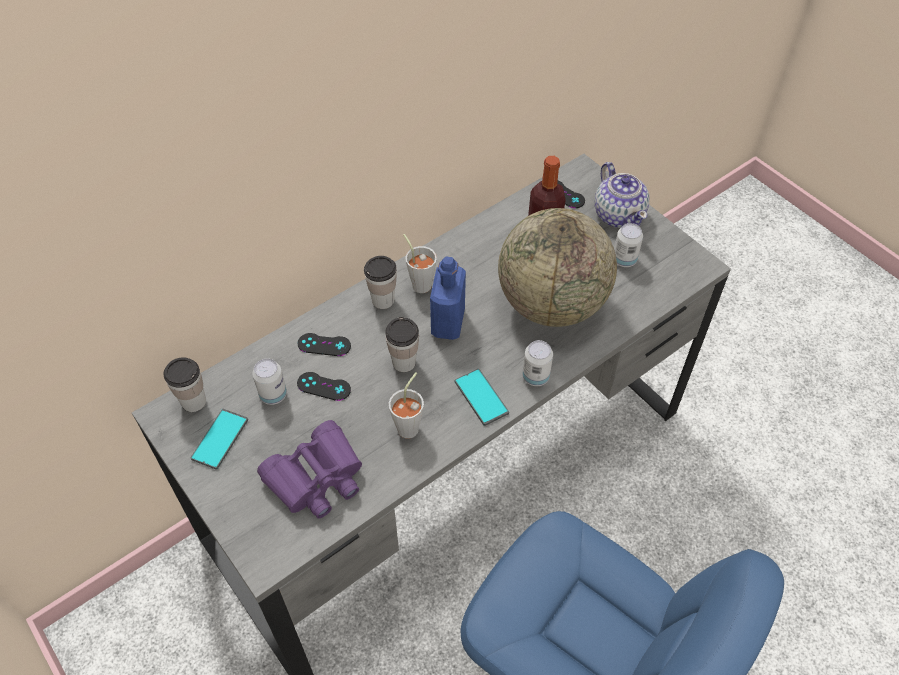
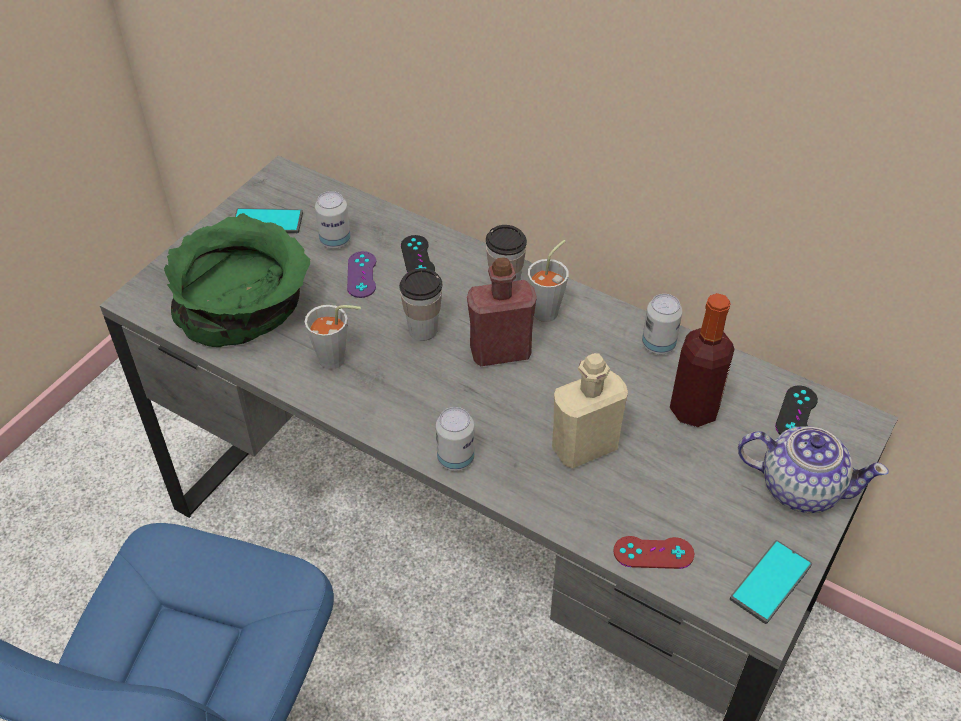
camera: 70 degrees right, 5 degrees down
cup [163,357,206,412] -> none
purple binoculars [257,420,362,519] -> green bowl [164,213,311,347]
black game controller [297,372,351,401] -> purple game controller [347,251,376,298]
blue bottle [430,257,466,340] -> red bottle [467,257,537,366]
phone [455,369,509,426] -> phone moved to [730,540,812,624]
globe [498,208,617,327] -> beige bottle [552,353,628,469]
teapot [594,162,649,228] -> teapot turned 120 degrees counterclockwise [738,426,889,513]
can [614,223,643,267] -> can moved to [642,294,682,354]
none -> red game controller [613,536,694,569]

